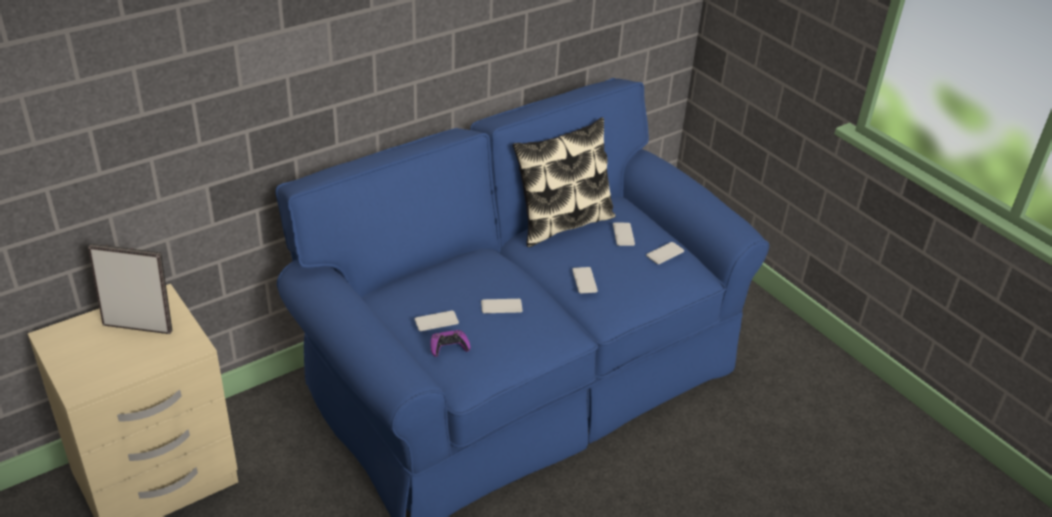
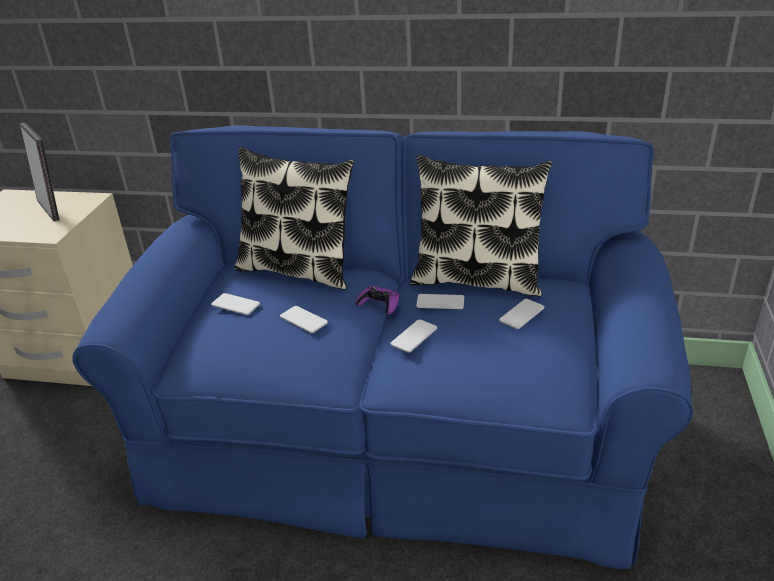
camera: 50 degrees right, 5 degrees down
purple game controller [430,330,470,357] -> purple game controller moved to [355,286,399,315]
phone [646,242,684,264] -> phone moved to [416,294,464,309]
none -> pillow [235,147,354,290]

